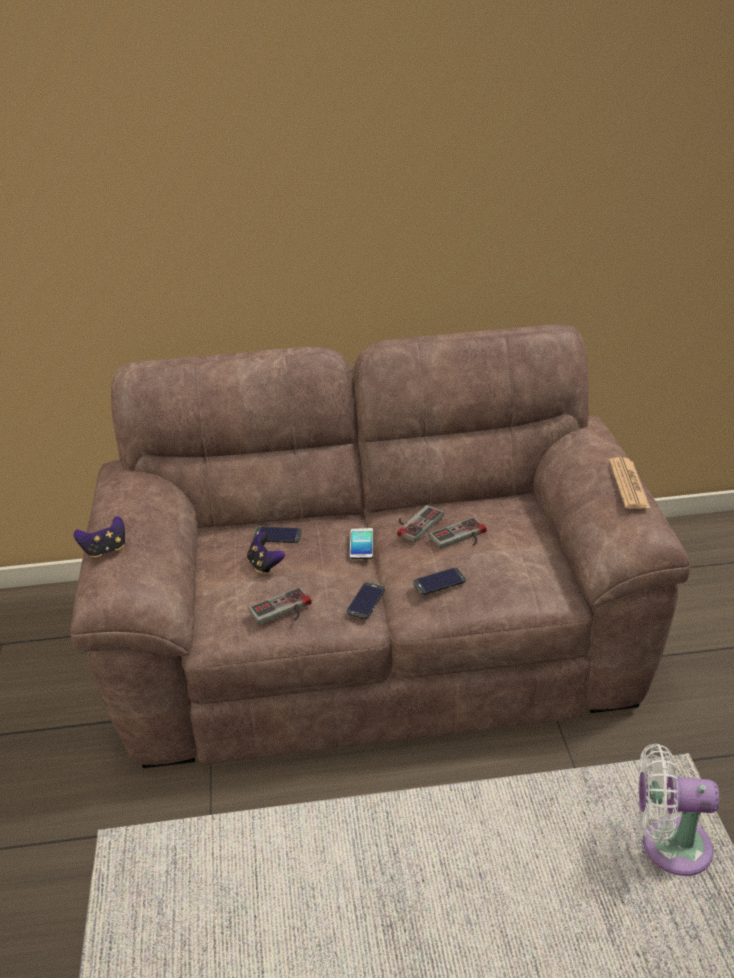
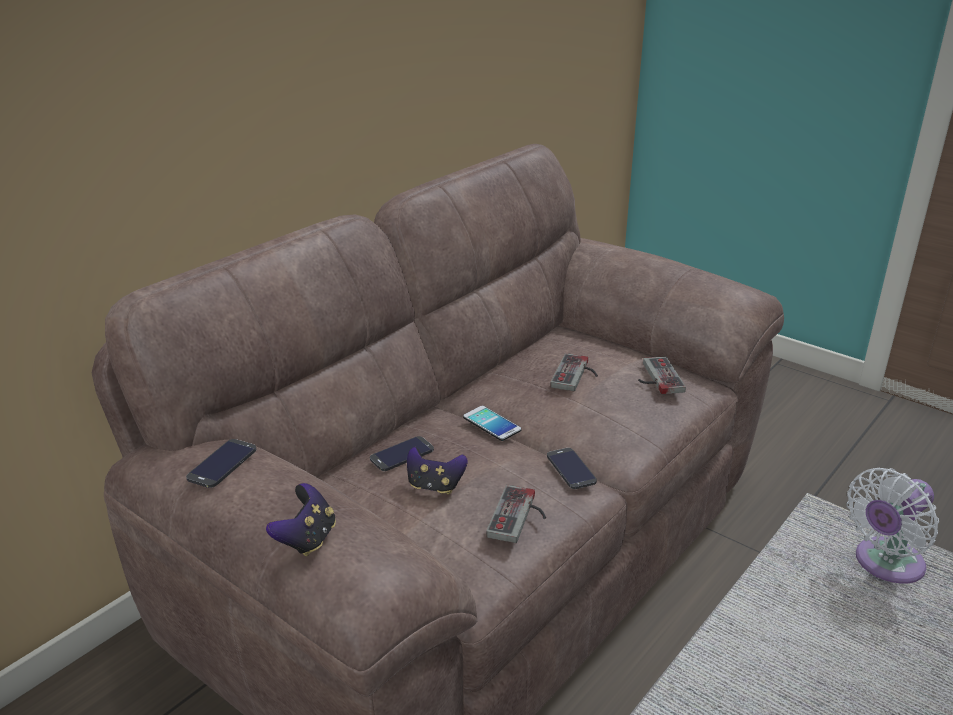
camera: 45 degrees left, 5 degrees down
game controller [397,505,444,542] -> game controller moved to [638,357,686,394]
phone [413,568,466,595] -> phone moved to [186,439,257,488]
newspaper [609,457,650,509] -> none

